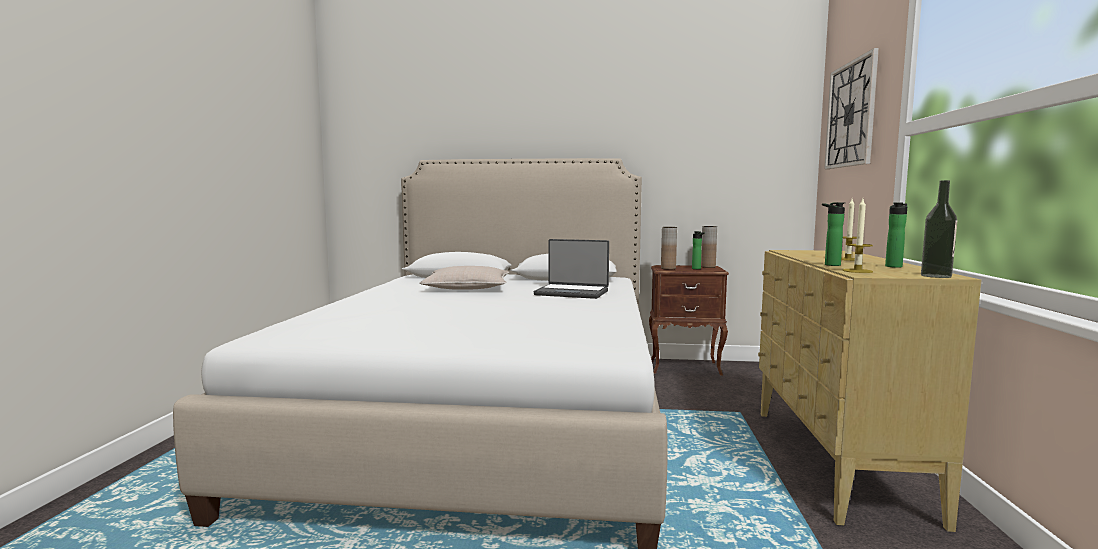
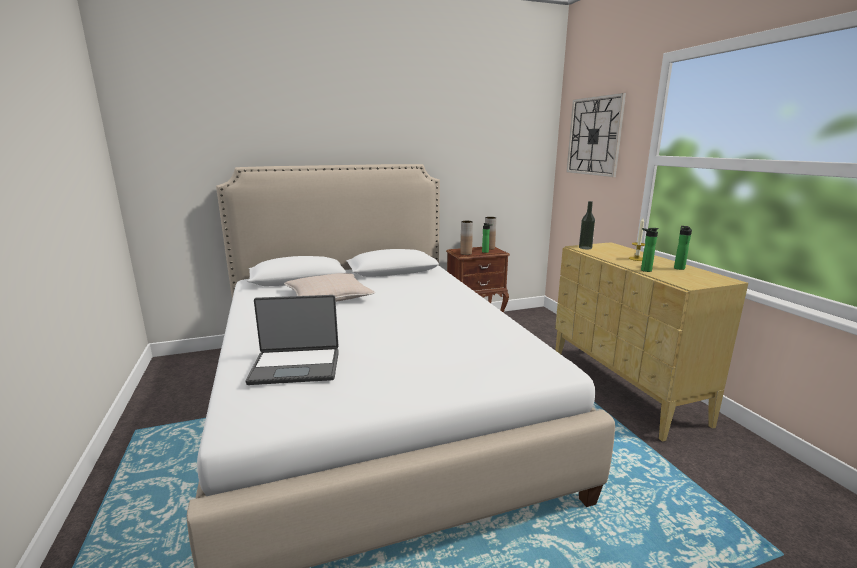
camera: 25 degrees left, 10 degrees up
laptop [534,239,609,299] -> laptop moved to [245,295,339,385]
candle [843,199,873,273] -> none
bottle [921,180,957,278] -> bottle moved to [579,201,595,249]

